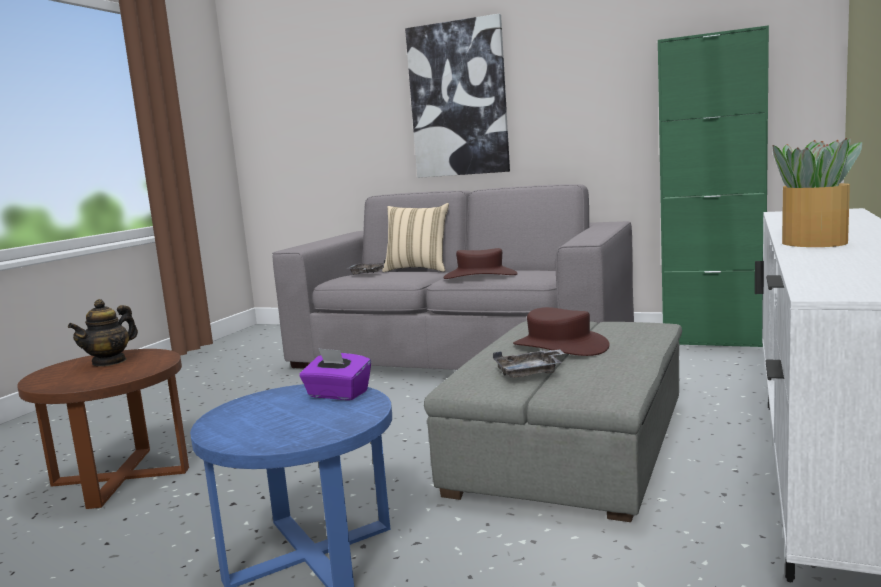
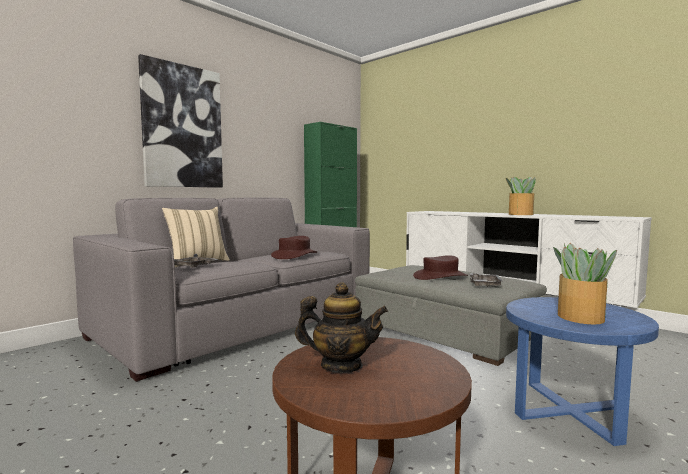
camera: 70 degrees left, 5 degrees down
teapot [68,299,138,366] -> teapot turned 45 degrees counterclockwise [295,282,388,373]
purple tissue box [300,348,371,400] -> none
none -> potted plant [553,243,617,325]

